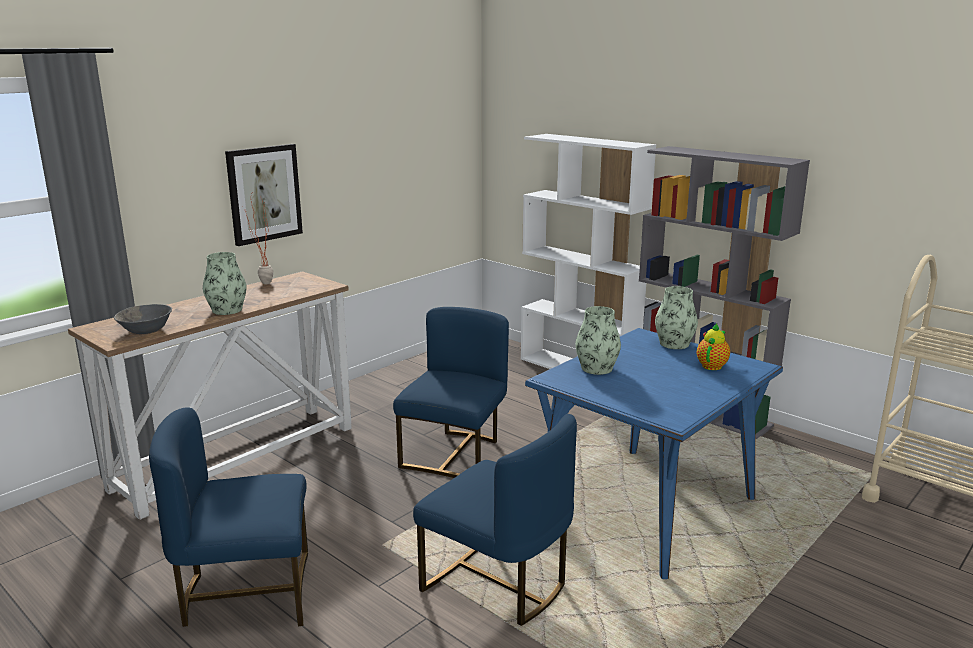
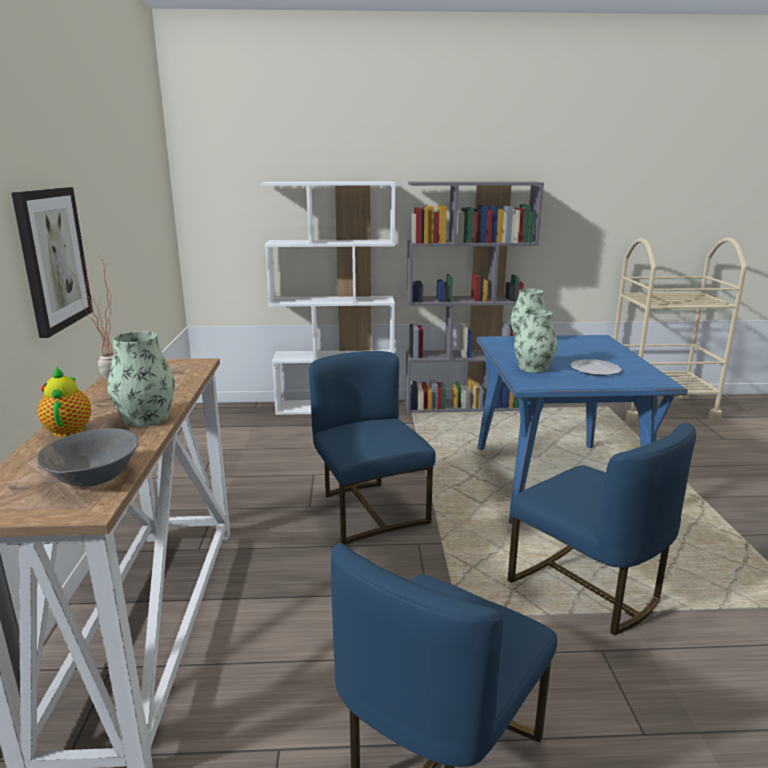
camera: 45 degrees left, 0 degrees up
blue chair [413,414,577,626] -> blue chair turned 60 degrees clockwise [508,422,696,636]
teapot [697,323,730,370] -> teapot moved to [38,366,91,437]
none -> plate [570,359,622,376]

